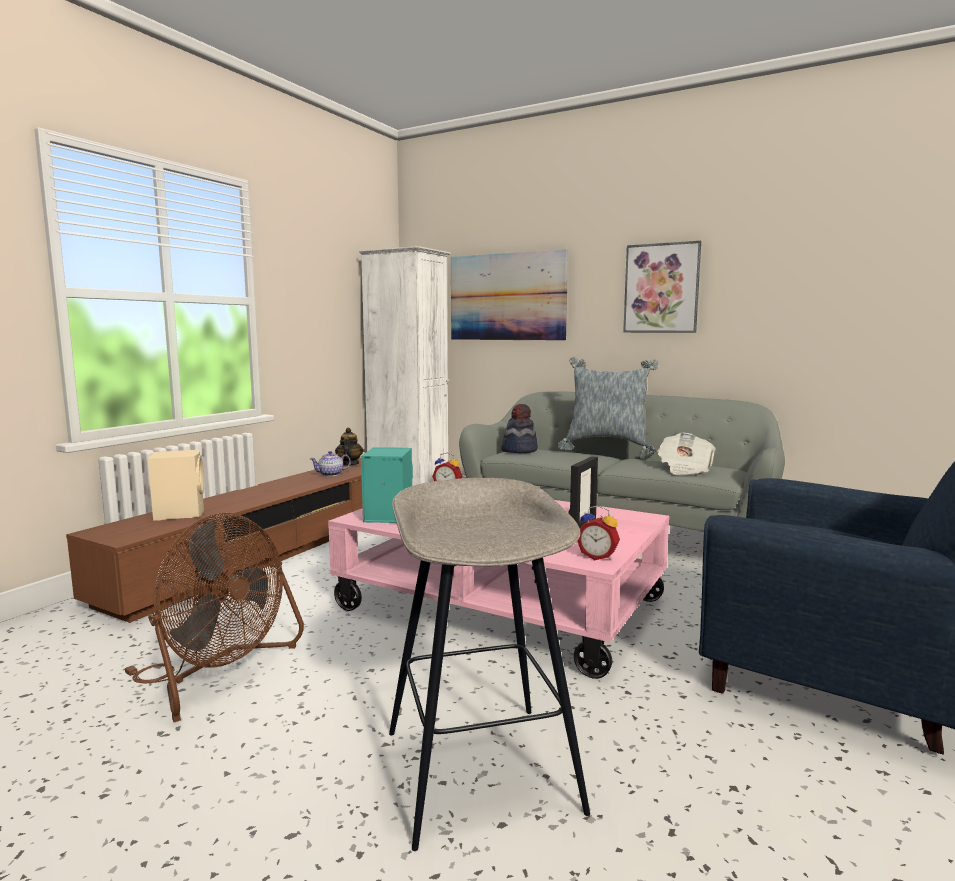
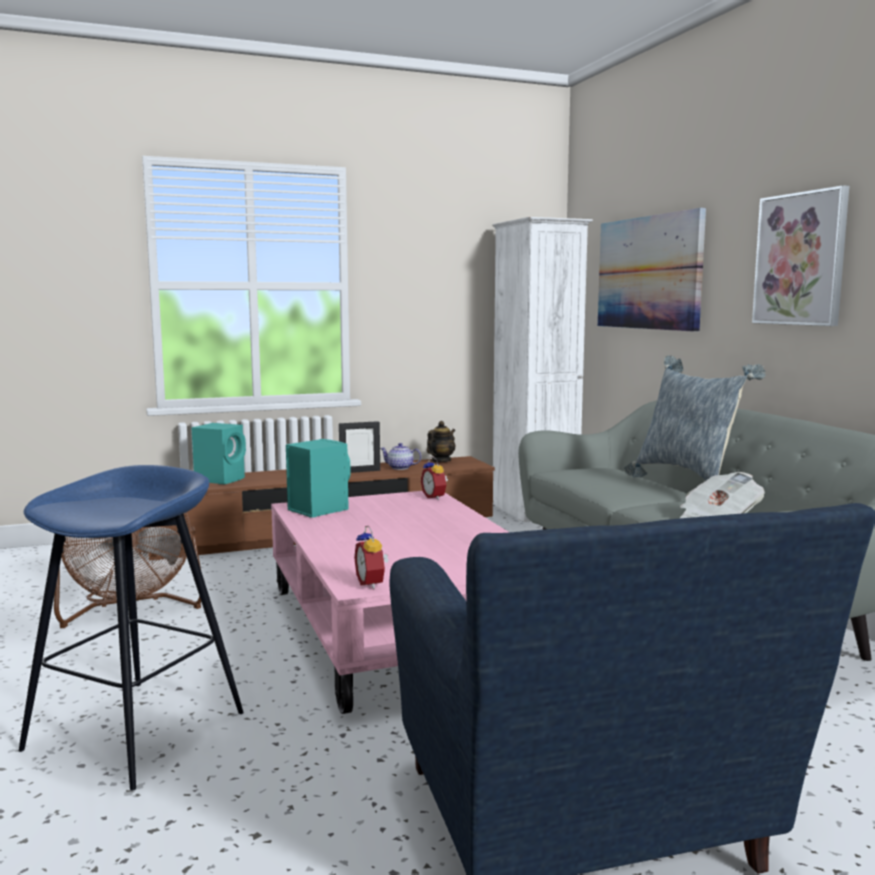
camera: 40 degrees right, 0 degrees up
beige speaker [148,449,204,521] -> turquoise speaker [191,423,246,484]
grey stool [389,478,590,851] -> blue stool [19,465,244,791]
hat [501,404,538,453] -> none
picture frame [568,456,598,529] -> picture frame moved to [339,421,380,473]

